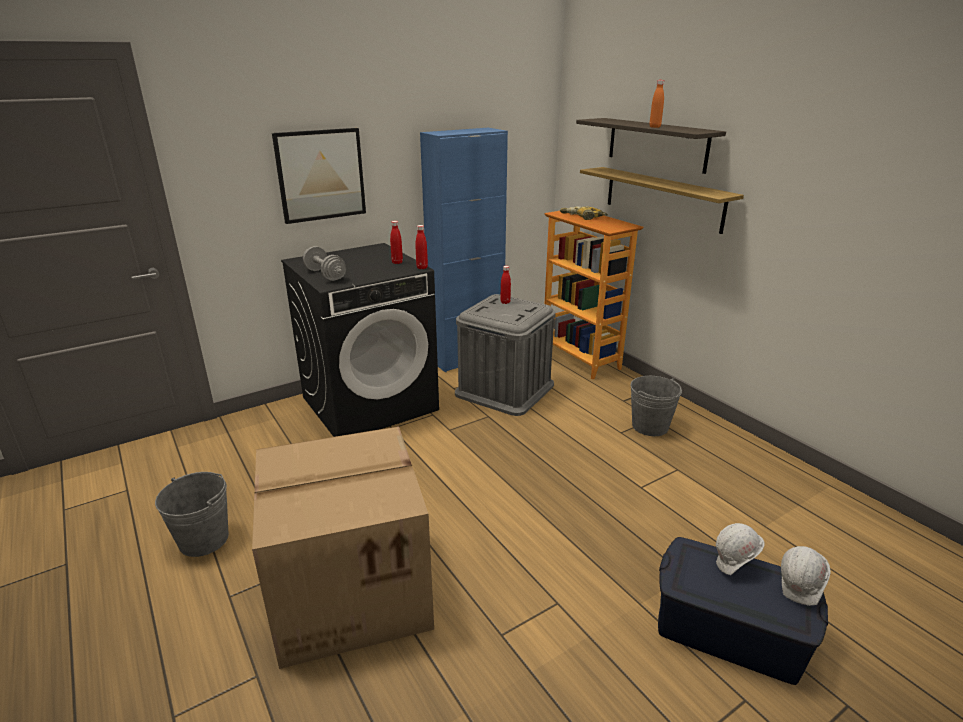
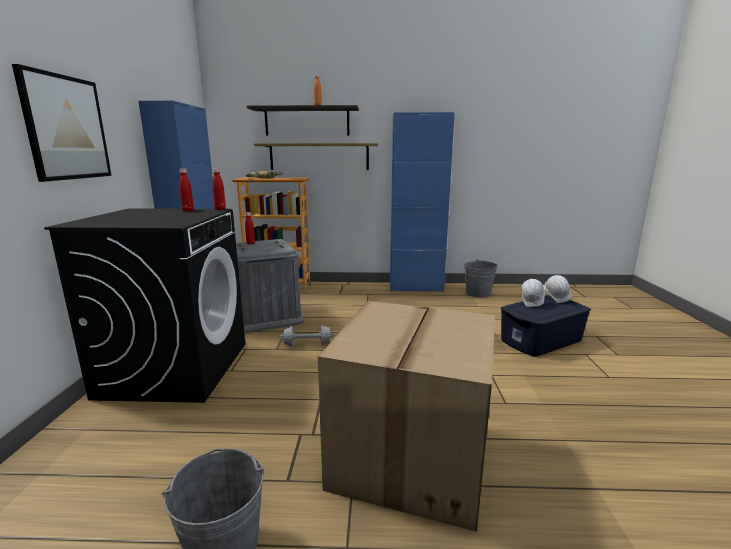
camera: 55 degrees left, 10 degrees down
grey dumbbell [303,246,346,281] -> grey dumbbell moved to [280,325,334,347]
grey bucket [631,376,682,436] -> grey bucket moved to [464,260,498,298]
none -> blue cabinet [390,112,455,292]

